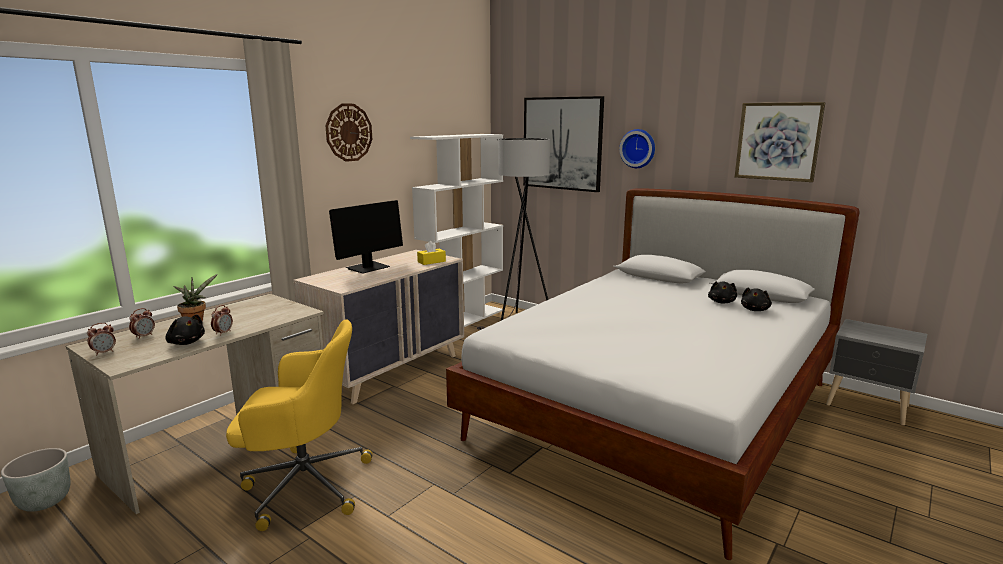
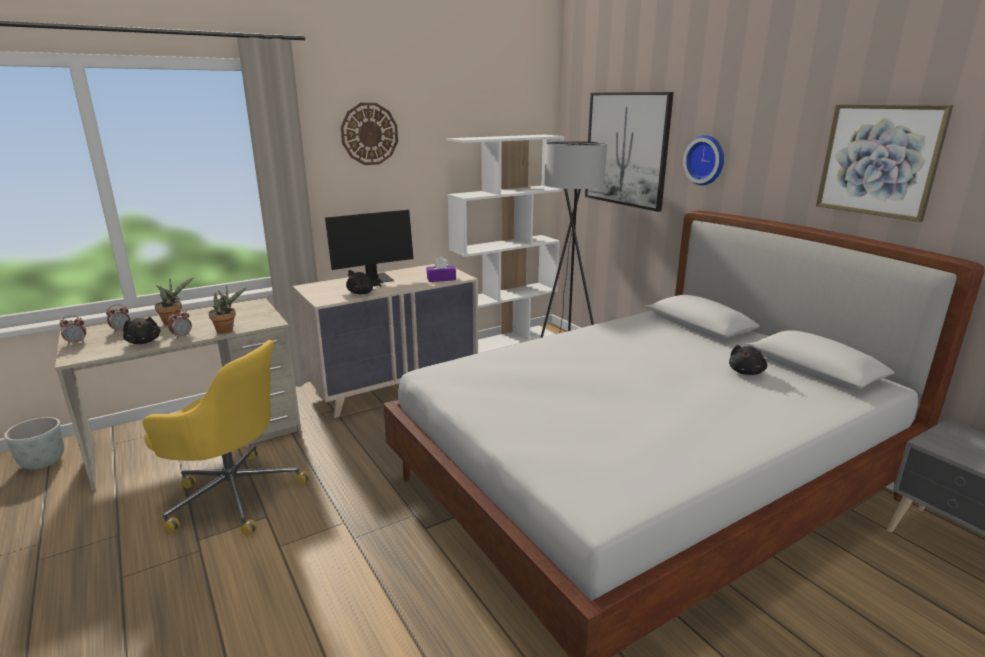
camera: 20 degrees right, 5 degrees up
yellow tissue box [417,241,446,265] -> purple tissue box [427,256,456,282]
black plush toy [741,288,772,311] -> black plush toy moved to [346,270,381,294]
none -> potted plant [208,285,246,333]

